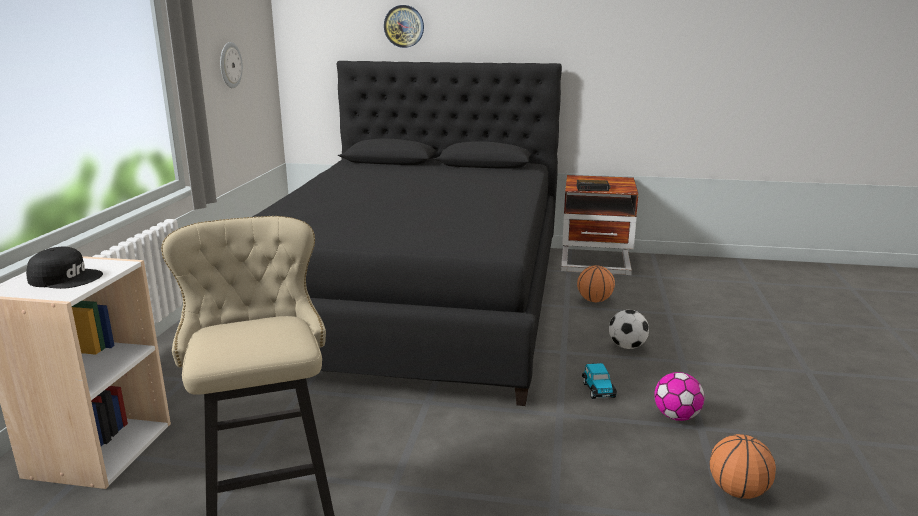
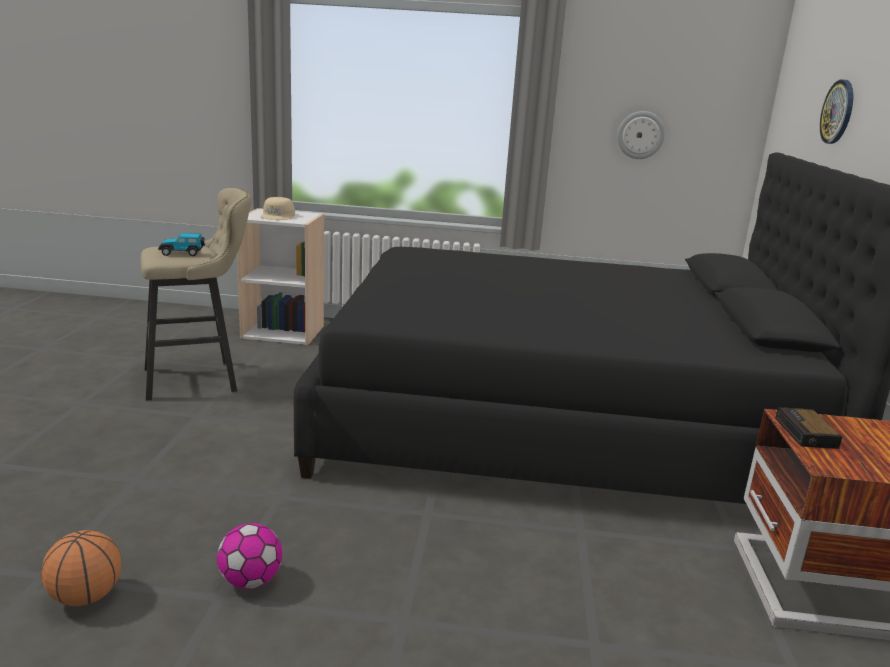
camera: 85 degrees right, 0 degrees up
black cap [26,247,103,289] -> beige cap [260,197,295,220]
basketball [577,265,615,302] -> none
toy car [582,363,617,399] -> toy car moved to [158,233,205,256]
football [609,310,649,349] -> none

